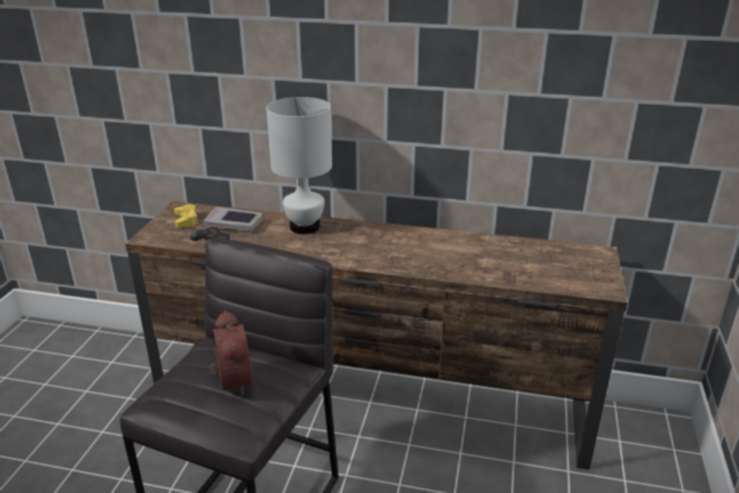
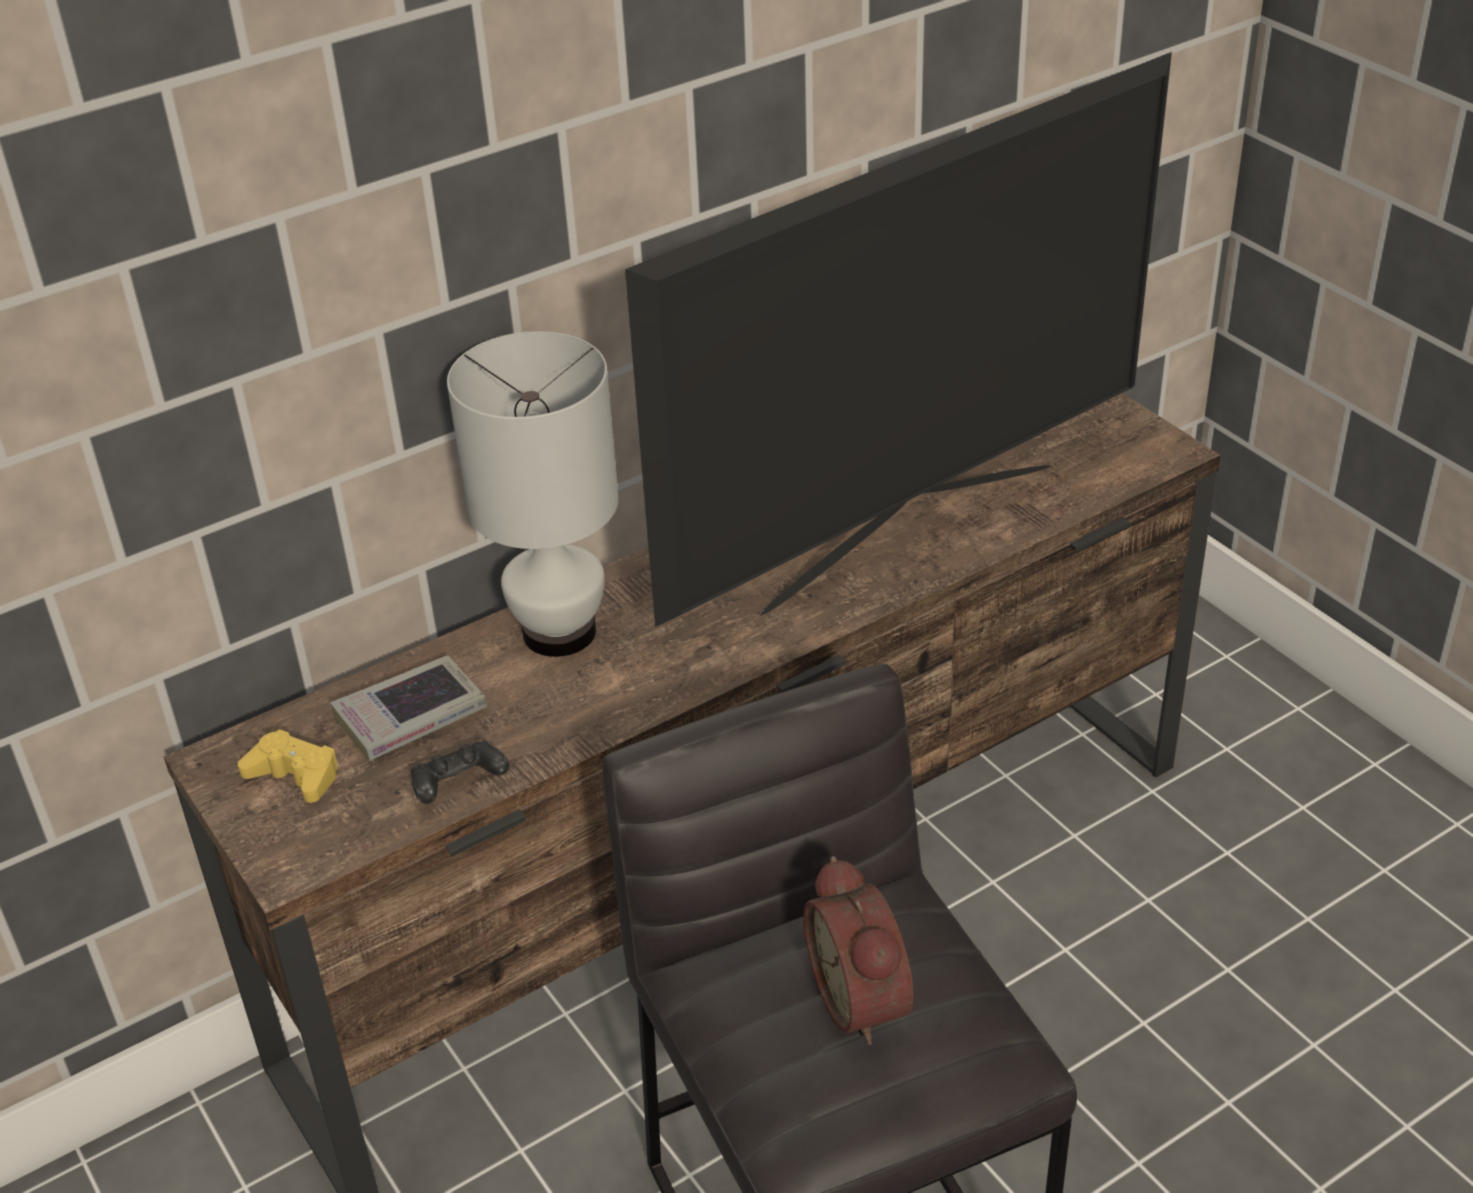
camera: 45 degrees left, 10 degrees up
alarm clock [210,310,252,396] -> alarm clock turned 135 degrees counterclockwise [803,856,913,1045]
none -> television [625,52,1172,627]

